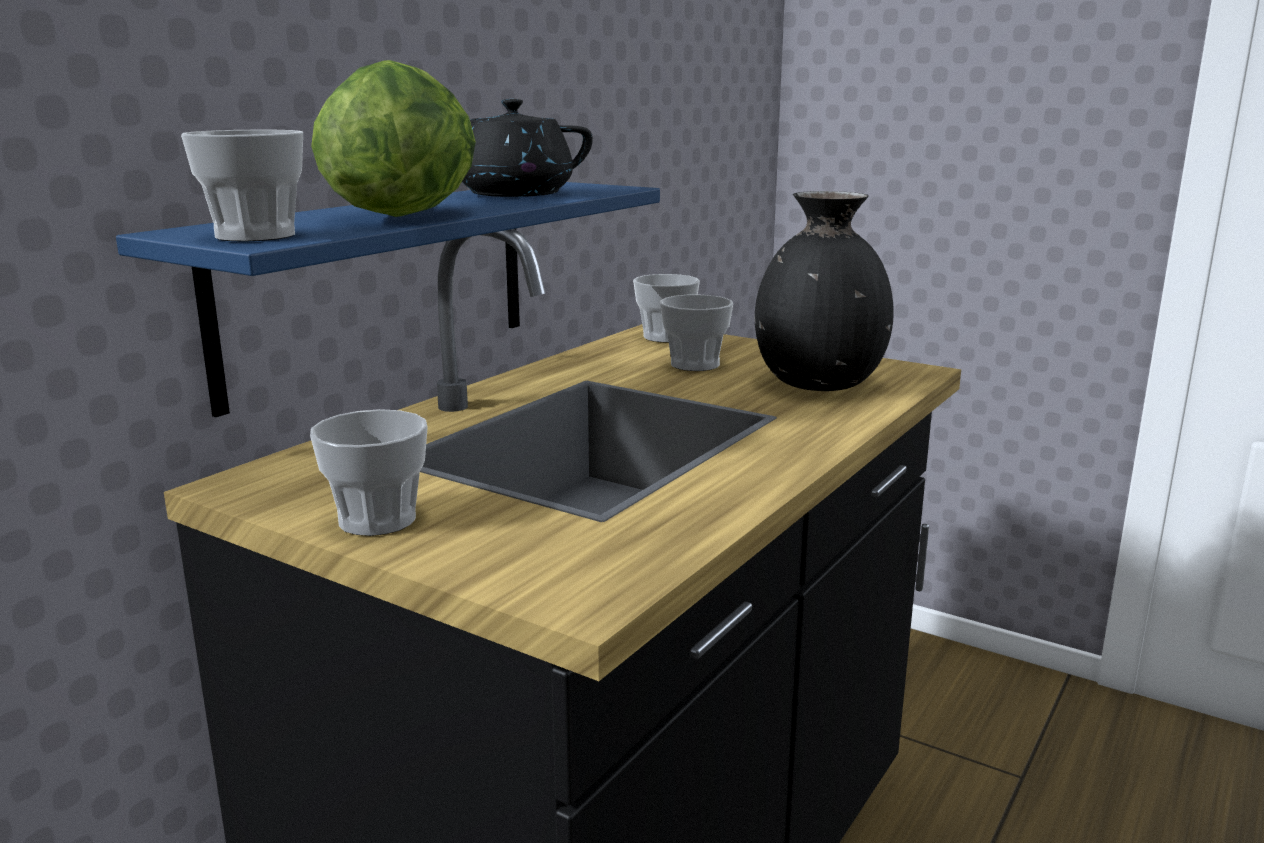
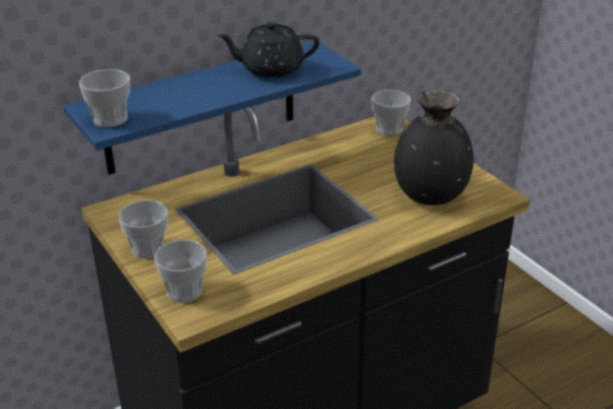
camera: 25 degrees right, 15 degrees up
lettuce [311,60,476,217] -> none
cup [660,295,733,371] -> cup moved to [154,240,207,303]

